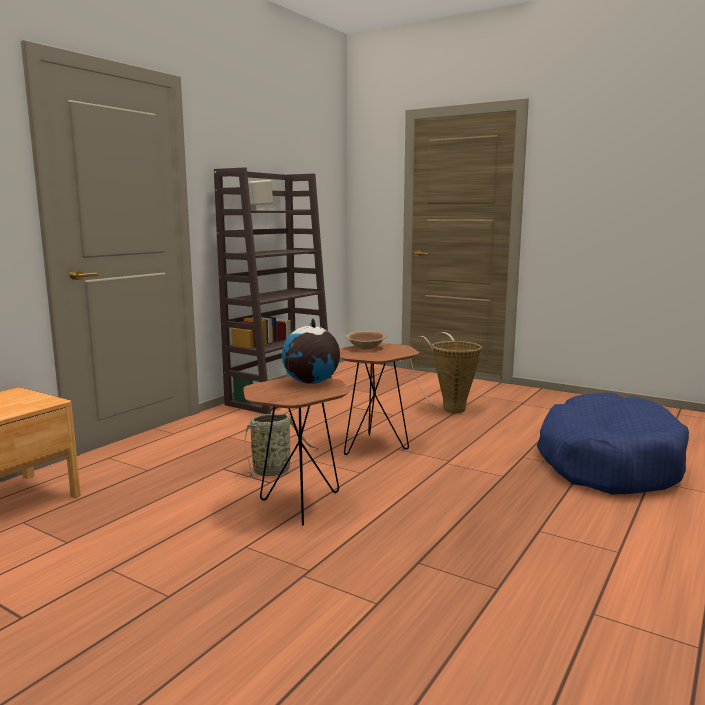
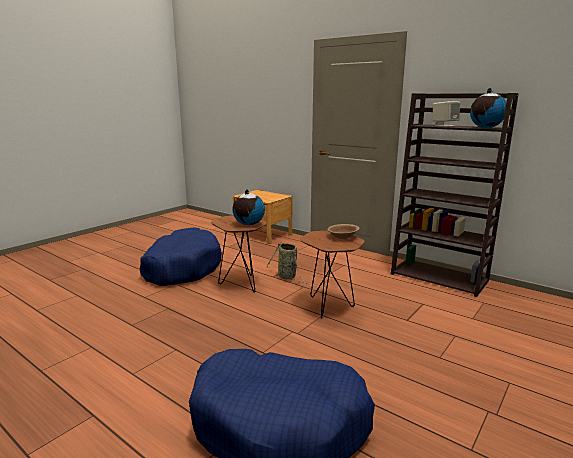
camera: 95 degrees right, 5 degrees up
basket [410,332,482,413] -> none
none -> blue dog bed [140,228,222,286]
none -> globe [470,88,506,128]

